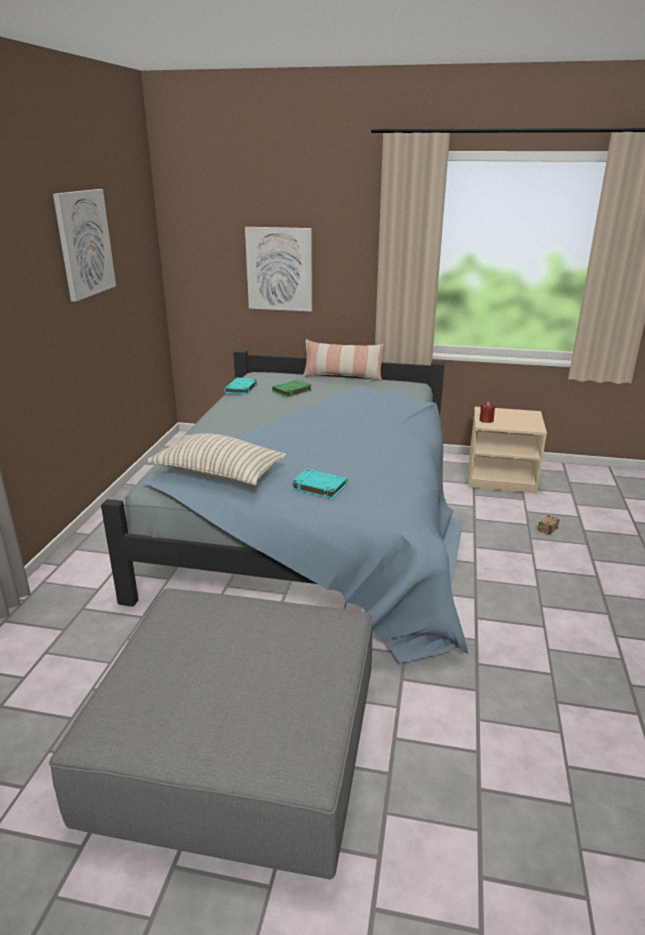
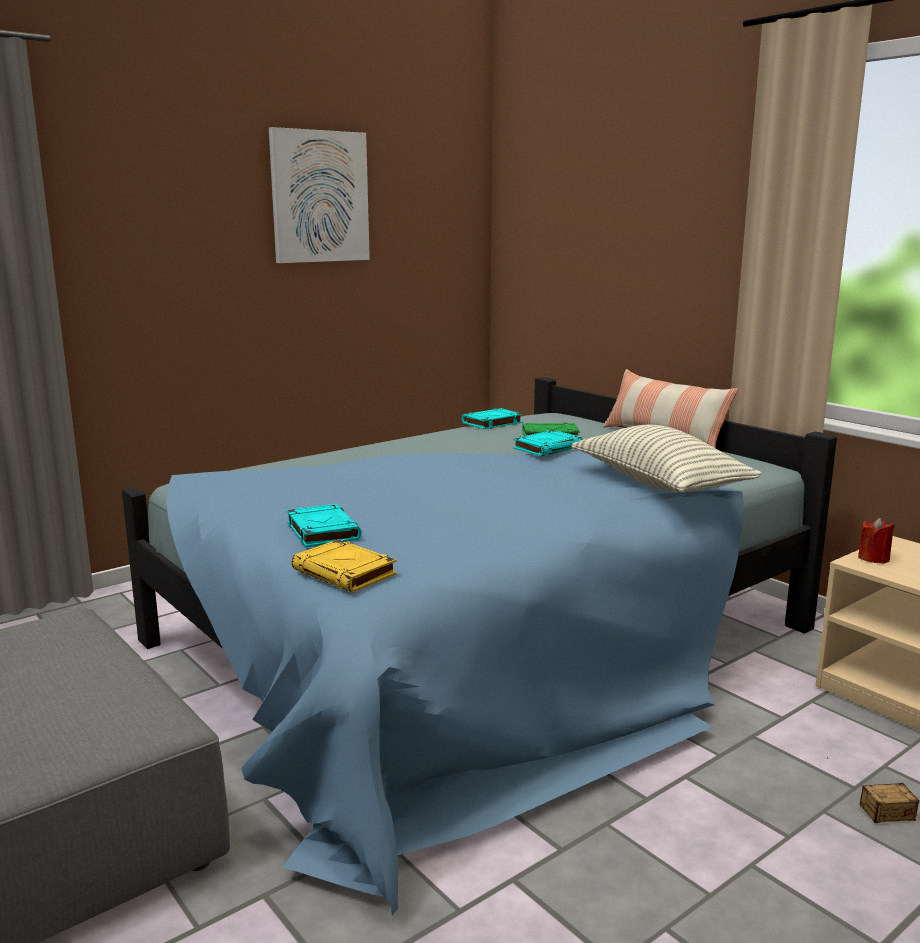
camera: 40 degrees right, 10 degrees down
pillow [147,433,287,485] -> pillow moved to [571,425,762,492]
picture [245,227,313,312] -> none
none -> yellow book [291,539,397,592]
none -> turquoise book [513,430,582,456]

